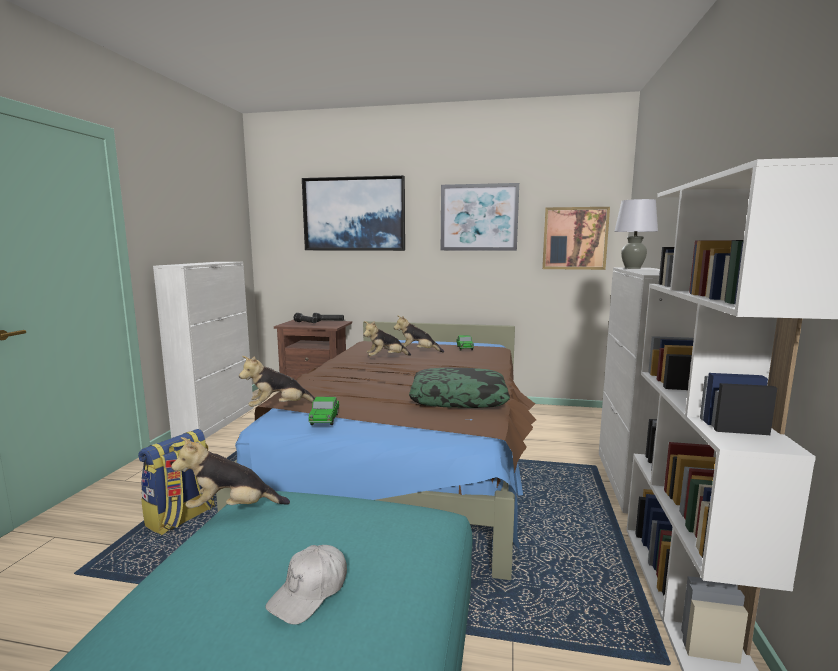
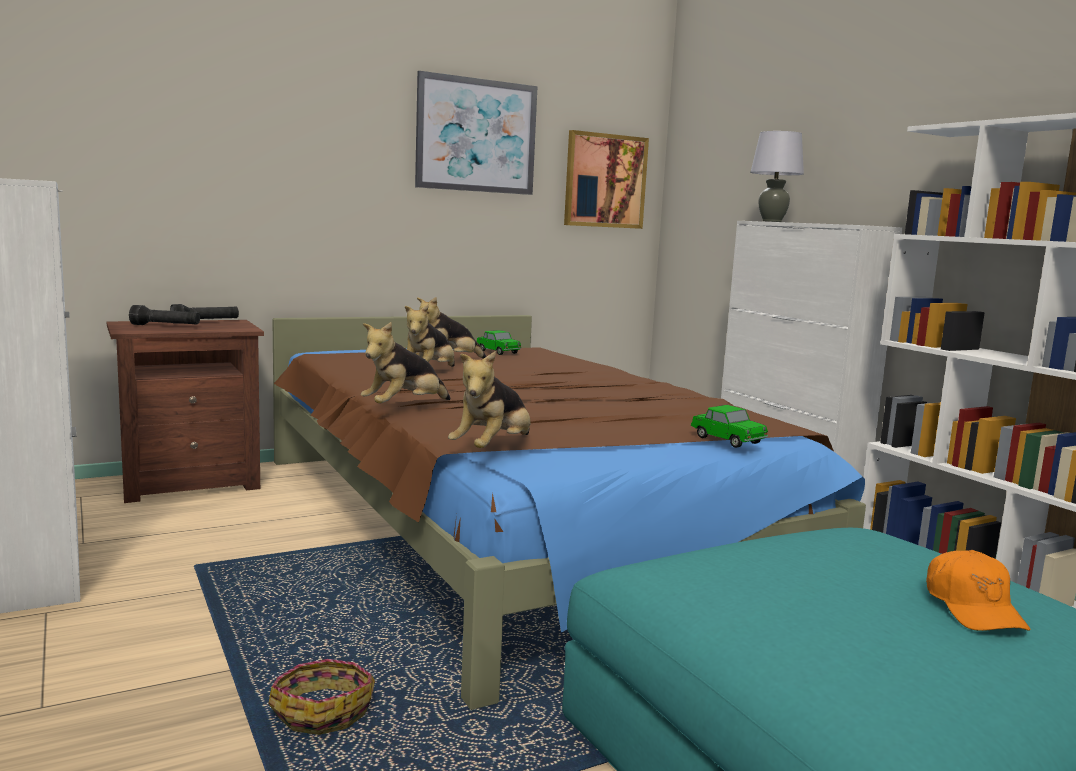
camera: 40 degrees left, 0 degrees up
backpack [138,429,215,535] -> basket [268,659,375,735]
plush toy [171,437,290,509] -> plush toy moved to [361,322,450,403]
white cap [265,545,347,625] -> orange cap [926,550,1031,631]
picture [302,175,405,251] -> none
toy car [309,397,339,425] -> toy car moved to [691,405,768,448]
pillow [409,368,510,408] -> none

